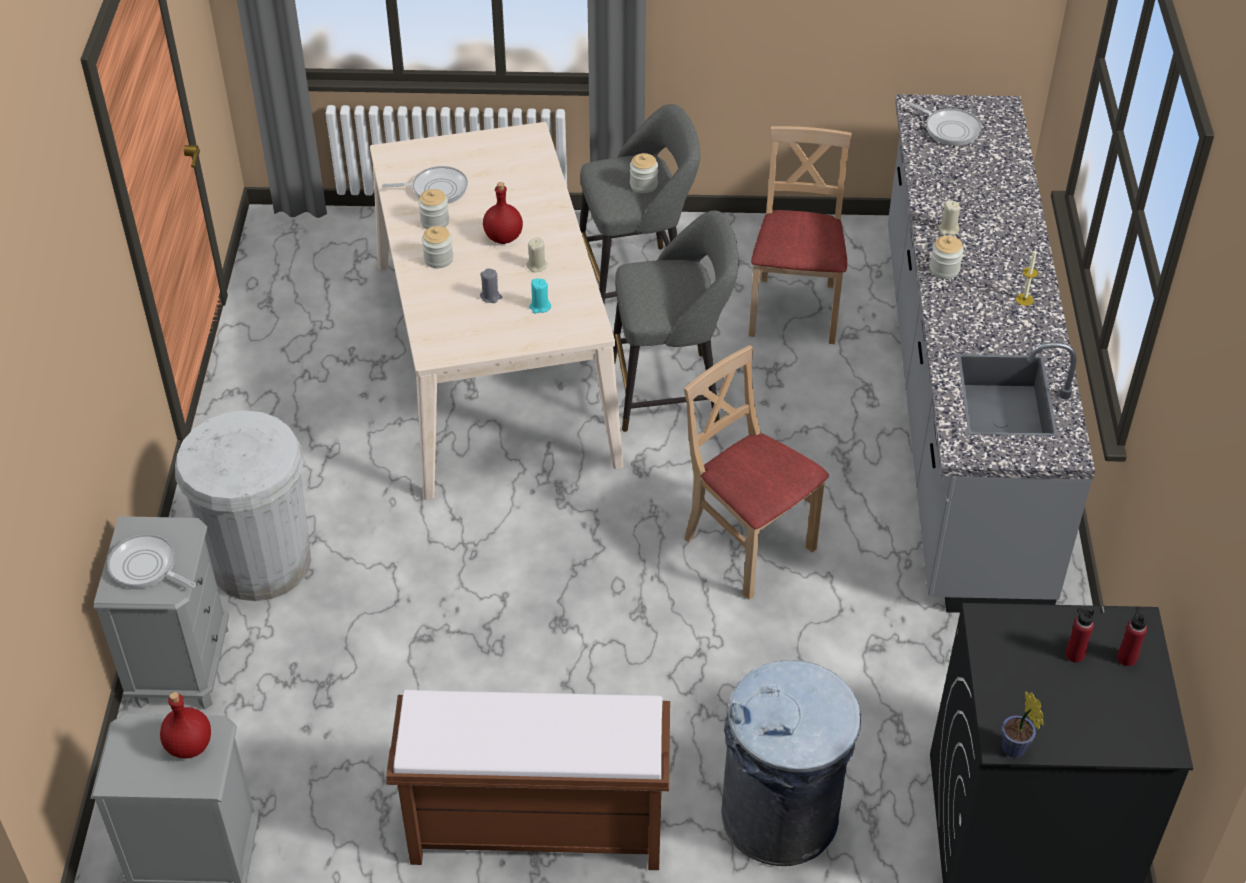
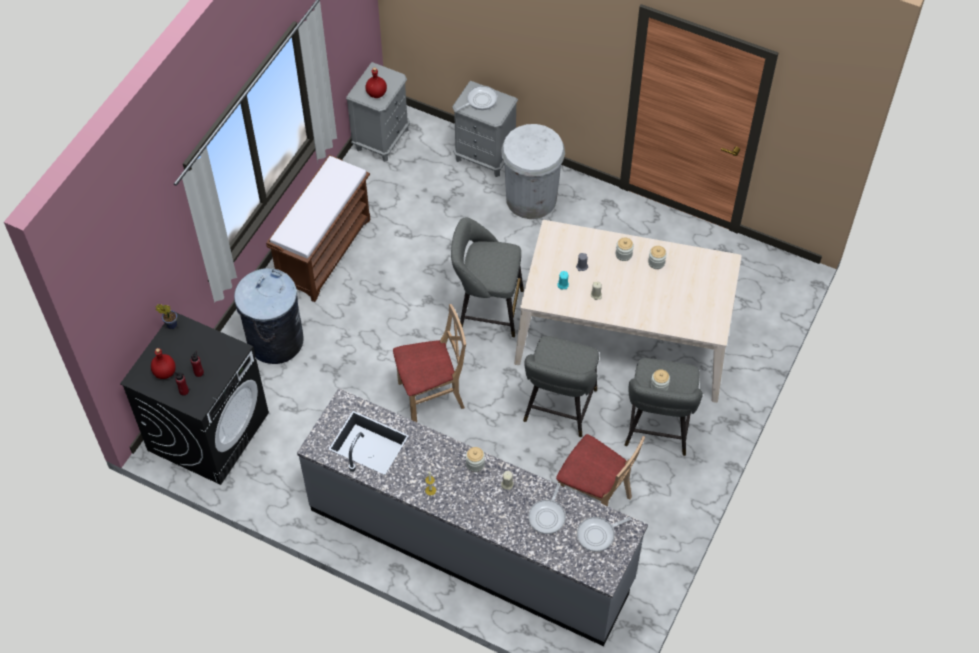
camera: 115 degrees right, 10 degrees up
frying pan [382,166,468,204] -> frying pan moved to [528,483,566,534]
red bottle [483,182,523,244] -> red bottle moved to [151,348,176,379]
none -> grey stool [451,217,524,337]

